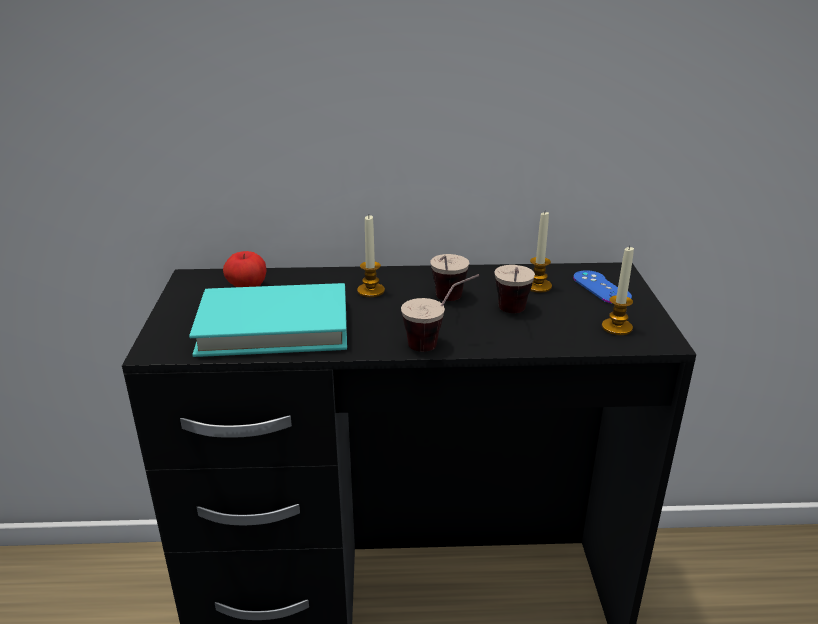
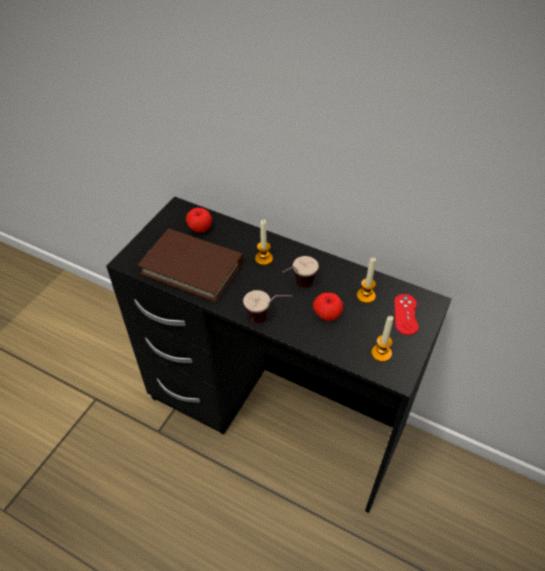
camera: 30 degrees right, 20 degrees up
turquoise book [189,283,347,357] -> brown book [137,229,244,303]
cup [495,265,535,313] -> apple [313,293,343,321]
blue game controller [573,270,632,304] -> red game controller [394,294,419,335]

